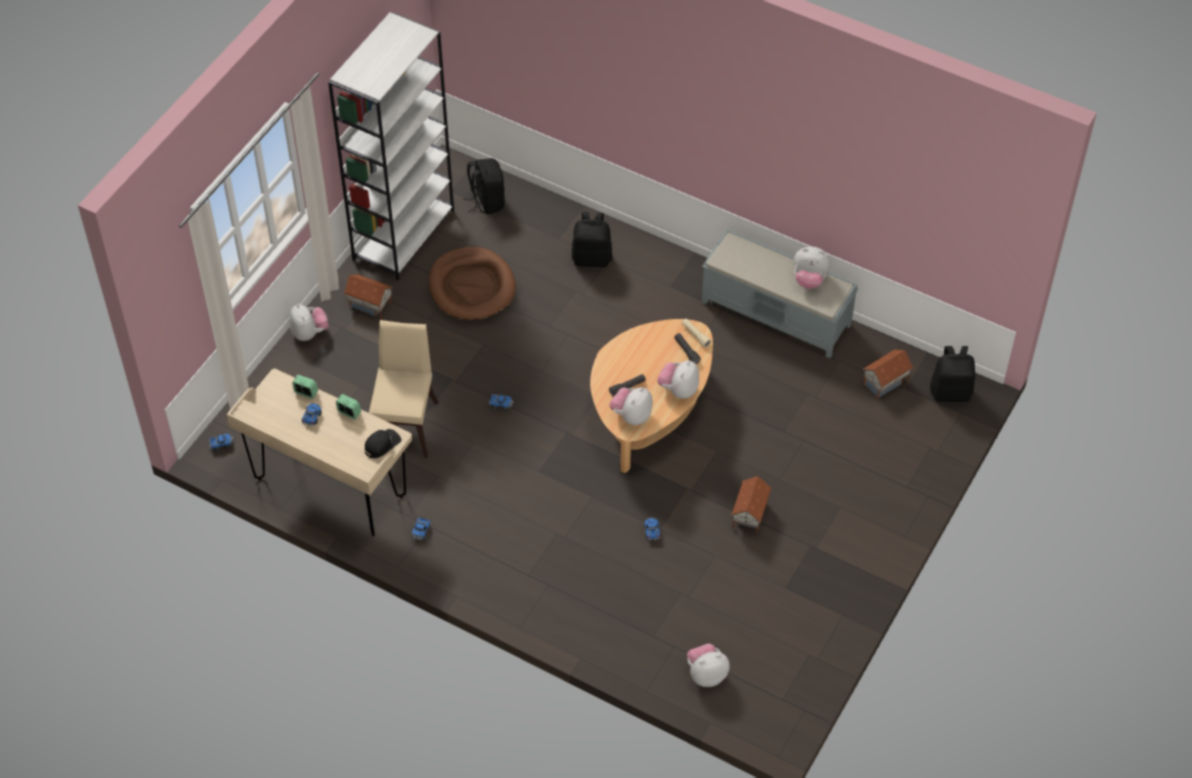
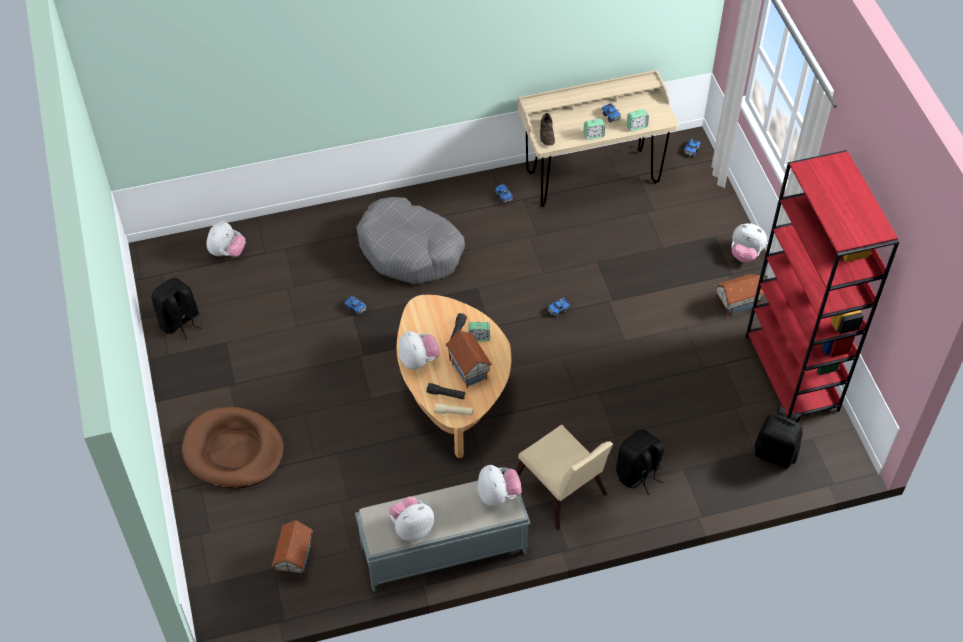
camera: 135 degrees right, 0 degrees up
white bookcase [328,11,454,281] -> red bookcase [745,150,899,419]
black cap [365,429,402,458] -> brown shoe [540,113,555,145]
beige chair [369,320,438,458] -> beige chair moved to [516,425,613,530]
brown dog bed [429,247,516,320] -> brown dog bed moved to [182,407,284,489]
plush toy [610,387,653,425] -> plush toy moved to [478,465,522,507]
toy house [731,476,772,534] -> toy house moved to [446,330,492,388]
black backpack [930,346,975,402] -> black backpack moved to [152,278,202,339]
none -> grey dog bed [357,197,465,284]
none -> alarm clock [468,322,490,342]

